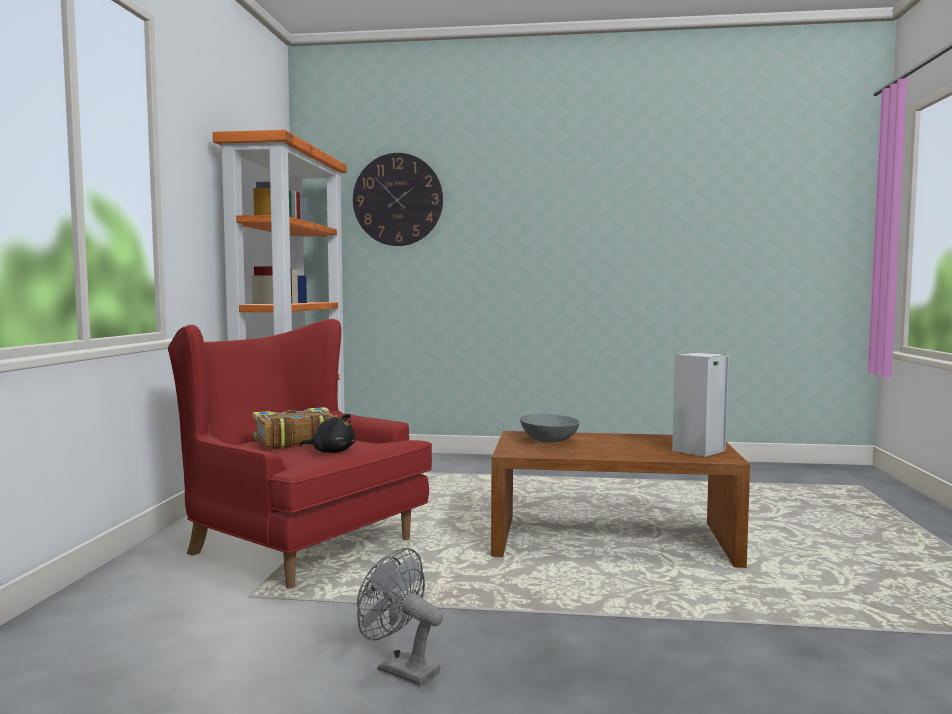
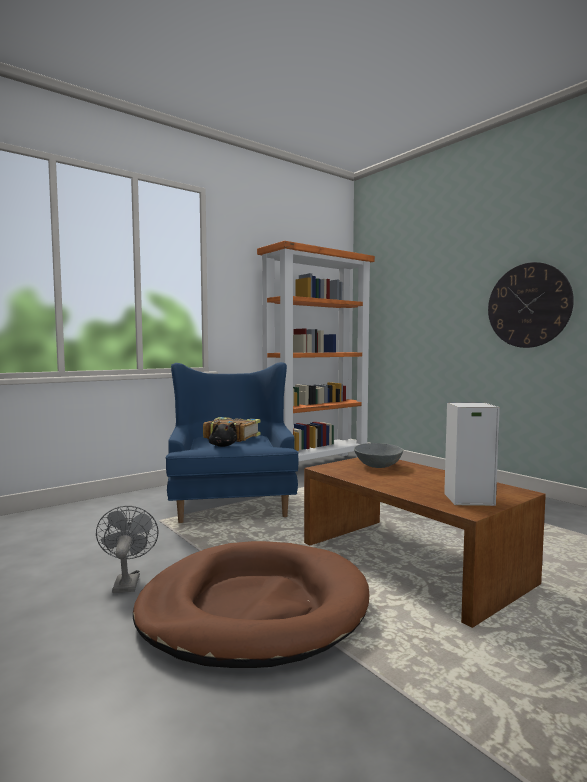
camera: 45 degrees right, 0 degrees up
red armchair [168,319,432,589] -> blue armchair [166,362,298,523]
wall clock [353,153,443,246] -> wall clock moved to [488,262,574,348]
none -> brown dog bed [133,541,370,668]

